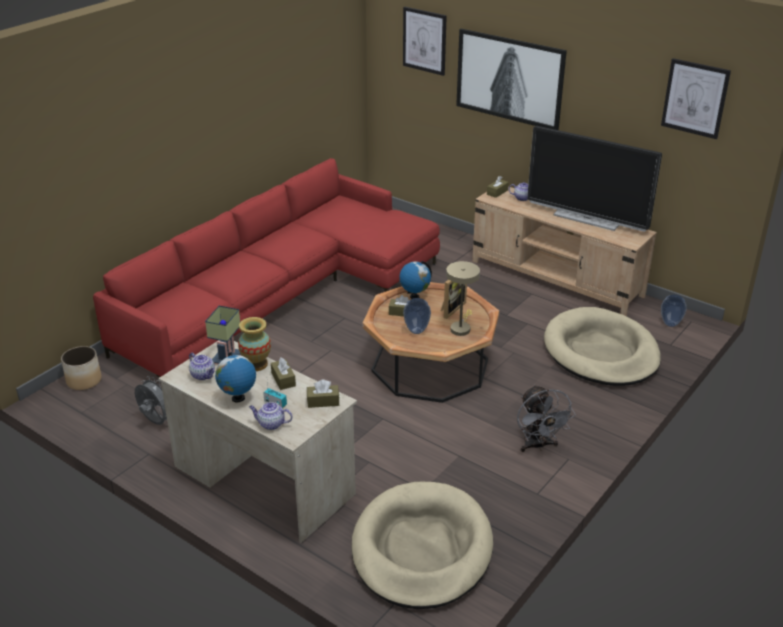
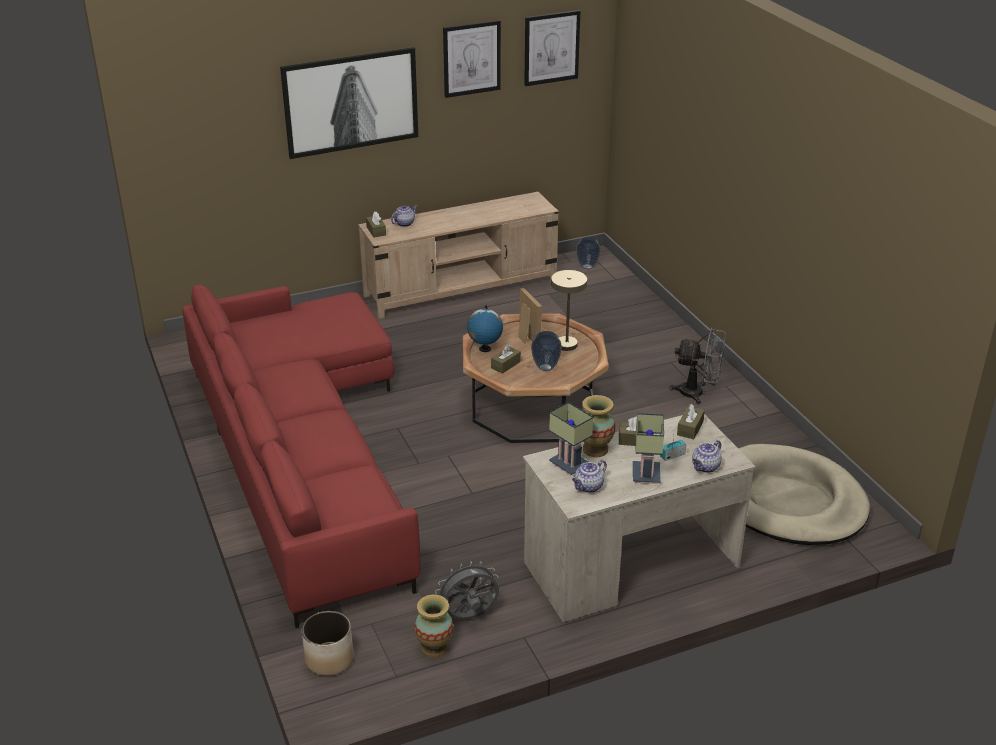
camera: 60 degrees left, 0 degrees up
teapot [189,352,215,380] -> teapot turned 150 degrees clockwise [572,460,607,493]
globe [215,352,256,402] -> table lamp [633,413,664,484]
picture [403,7,447,76] -> picture moved to [443,20,501,98]
television [527,126,662,232] -> none
beige dog bed [544,307,661,386] -> none
none -> vase [414,595,453,658]

